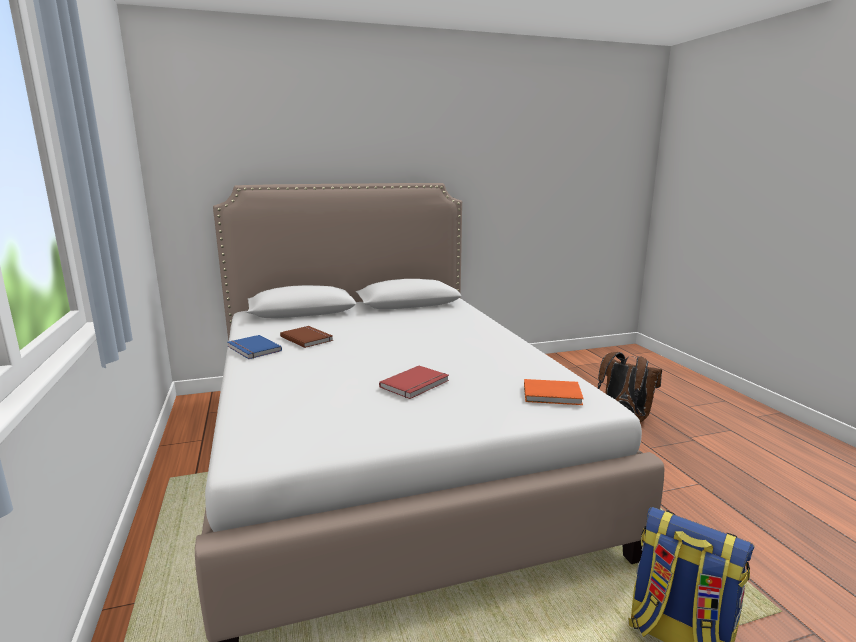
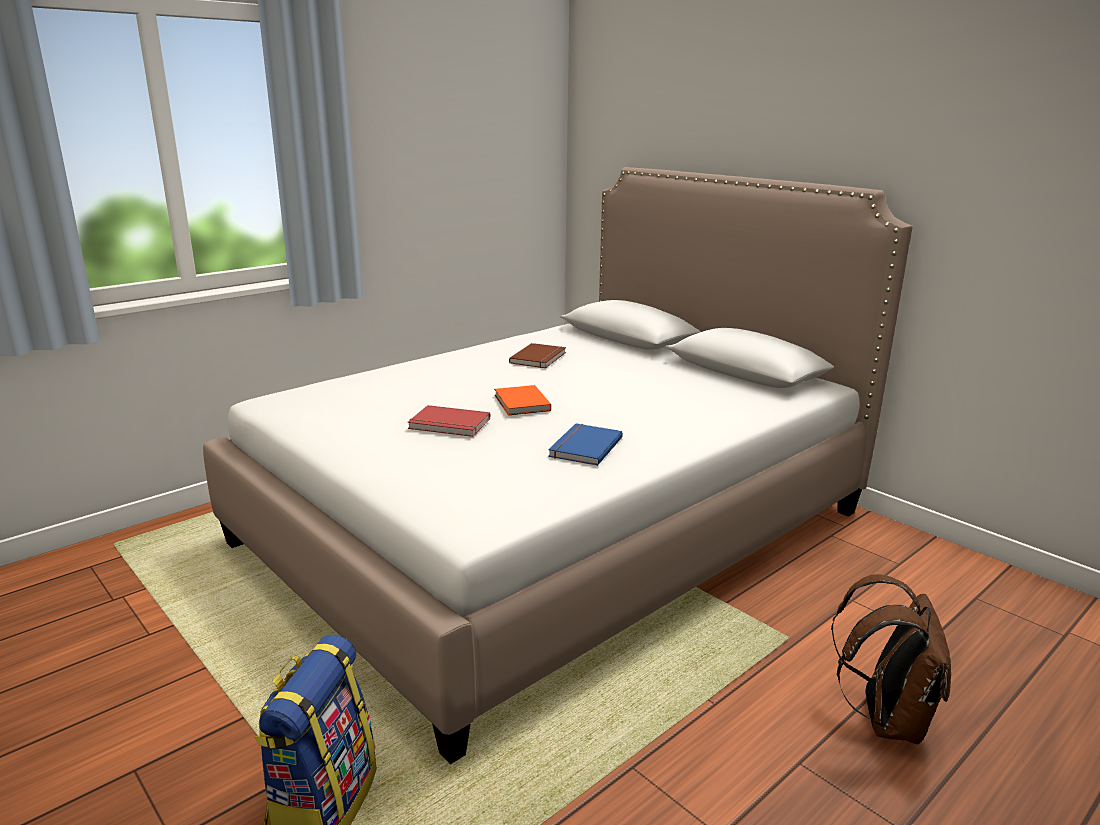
camera: 65 degrees right, 5 degrees up
blue book [228,335,282,359] -> blue book moved to [548,423,623,466]
orange book [524,379,584,405] -> orange book moved to [494,385,551,415]

